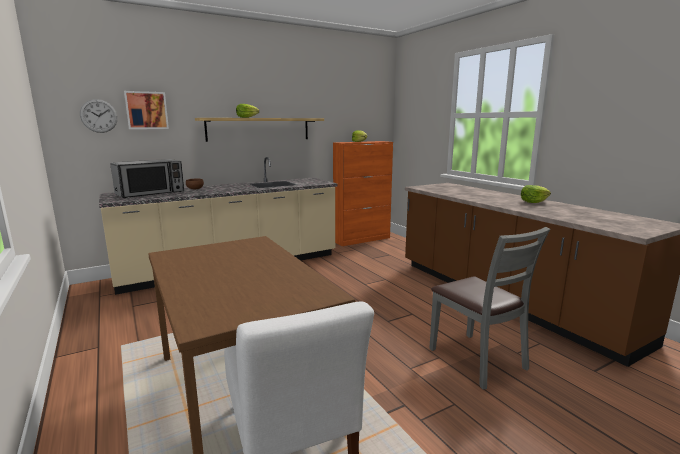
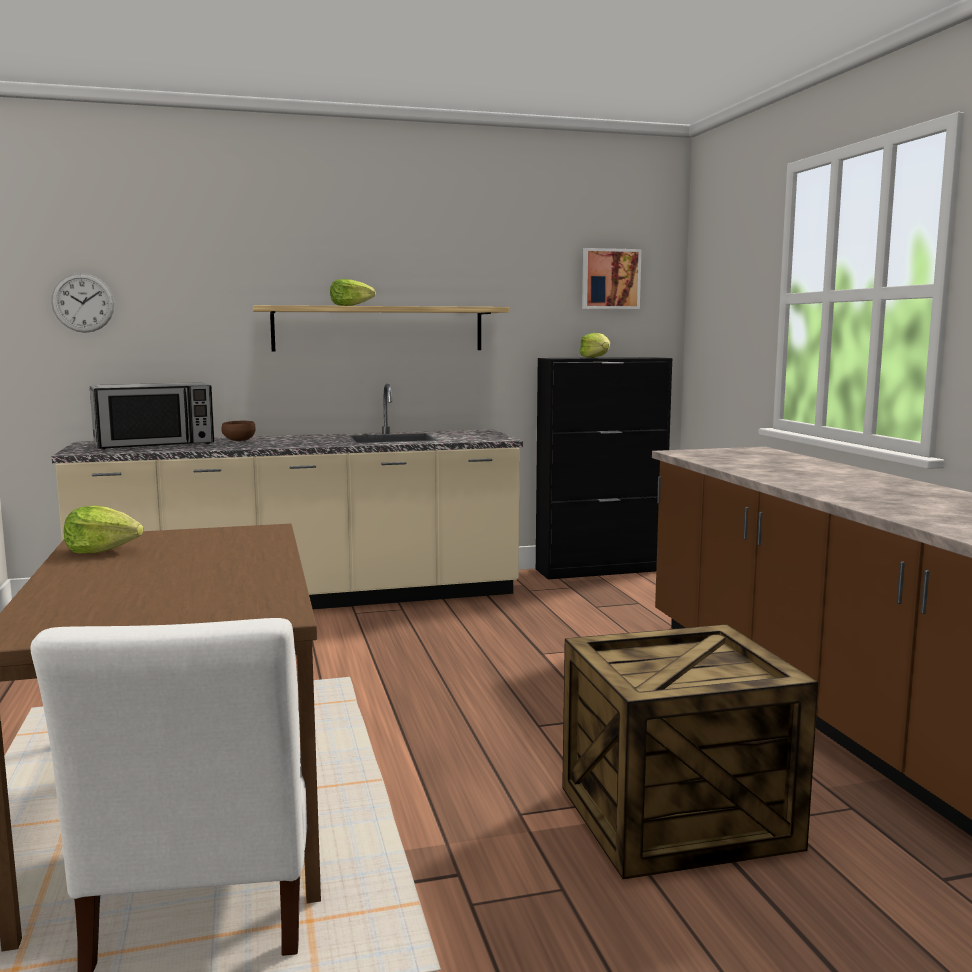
camera: 15 degrees right, 5 degrees down
picture [124,91,169,129] -> picture moved to [582,248,641,309]
orange cabinet [333,141,393,246] -> black cabinet [536,357,673,579]
grey chair [429,227,550,390] -> crate [562,625,819,879]
lettuce [521,185,551,203] -> lettuce moved to [64,506,143,553]

